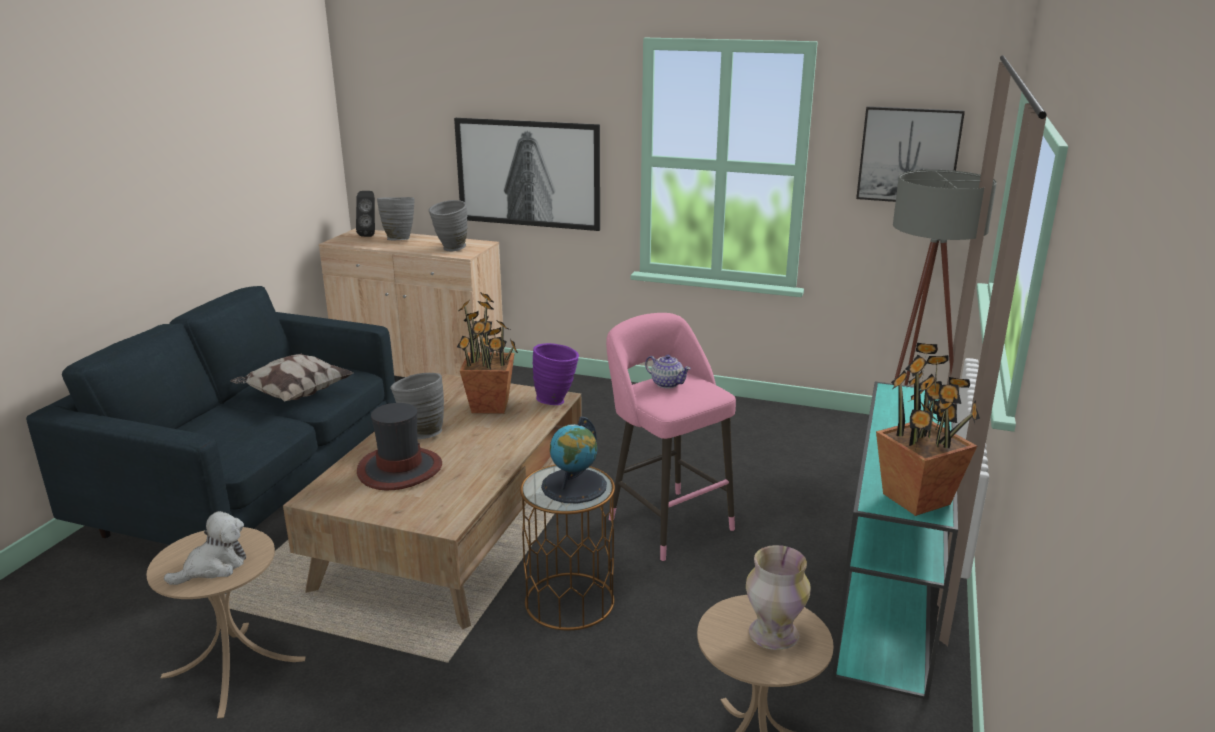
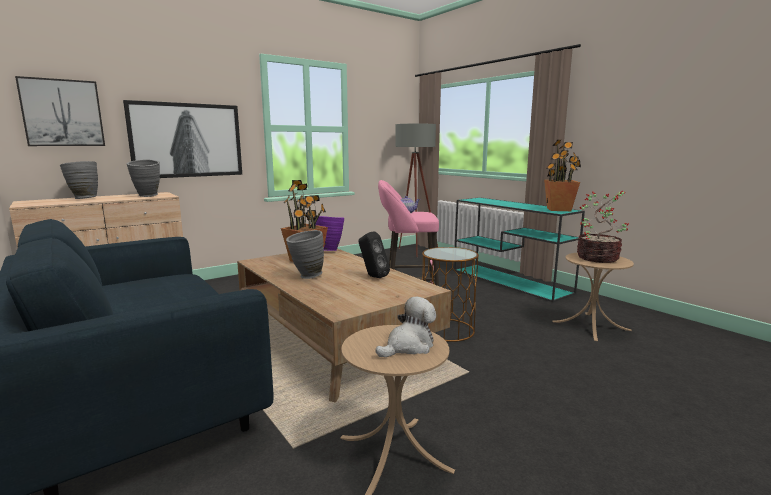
camera: 55 degrees left, 10 degrees down
plush toy [164,511,246,585] -> plush toy turned 60 degrees clockwise [375,297,436,357]
pillow [230,354,353,401] -> none
black speaker [356,191,375,237] -> black speaker moved to [358,231,390,278]
hat [357,403,442,490] -> none
globe [541,417,607,504] -> none
vase [746,545,810,650] -> potted plant [577,191,629,263]
picture [856,106,965,202] -> picture moved to [15,76,105,146]

